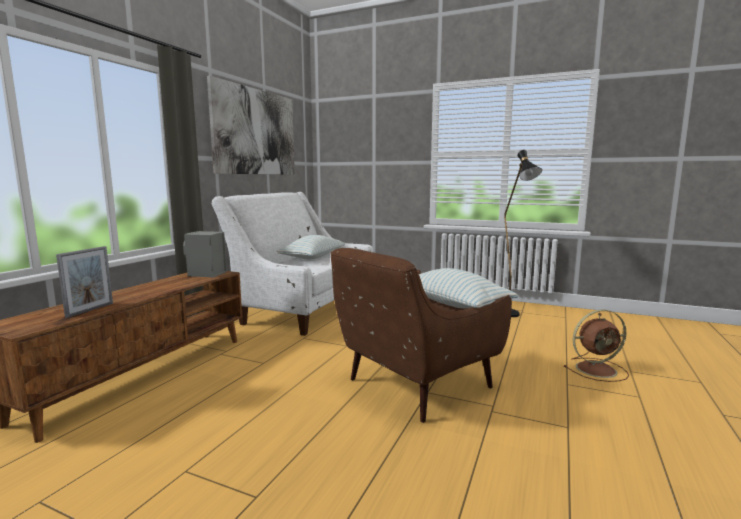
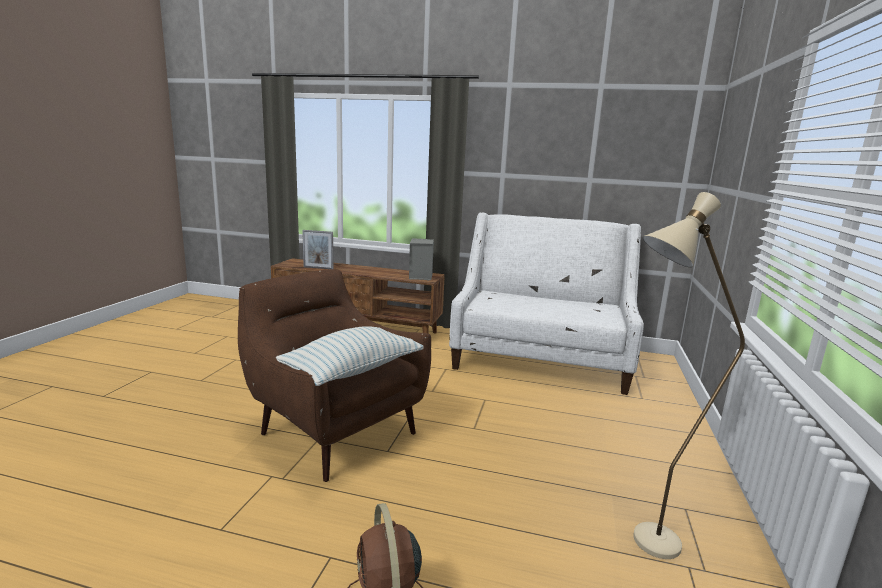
camera: 80 degrees right, 5 degrees up
picture [207,76,295,175] -> none
pillow [276,235,345,259] -> none
black floor lamp [504,150,542,317] -> beige floor lamp [633,192,745,559]

